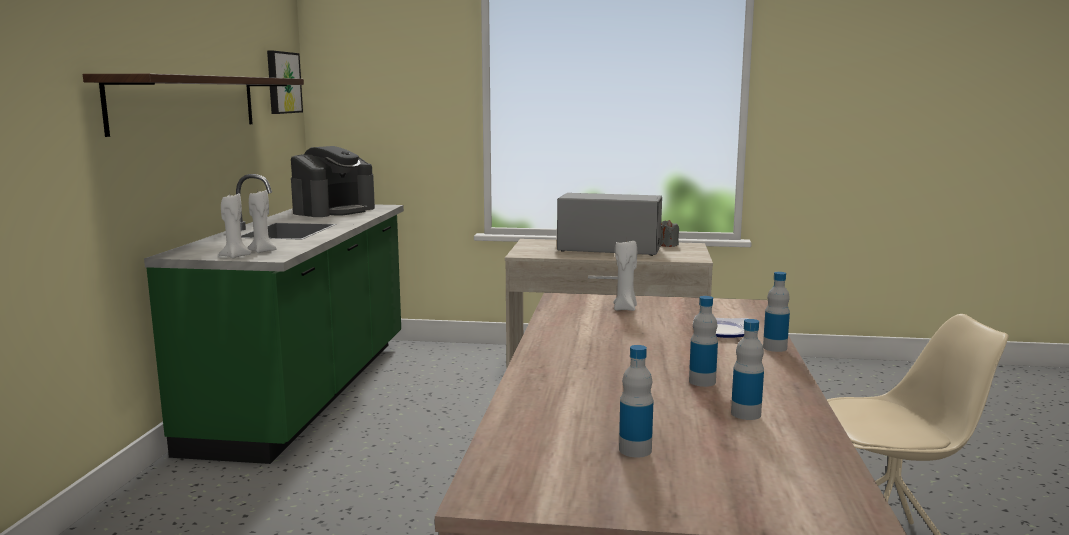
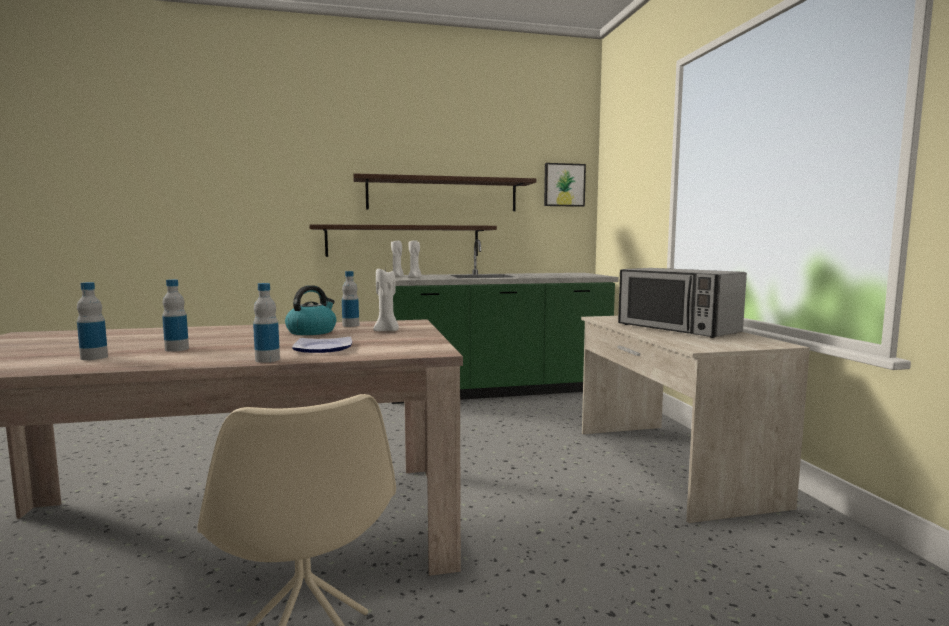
camera: 70 degrees right, 5 degrees down
coffee machine [291,146,375,217] -> none
microwave [557,193,662,256] -> microwave turned 150 degrees clockwise [618,268,747,338]
bottle [619,345,653,458] -> bottle moved to [342,271,359,327]
grey candle [661,220,679,247] -> none
none -> kettle [285,285,336,335]
none -> shelf [310,224,497,257]

